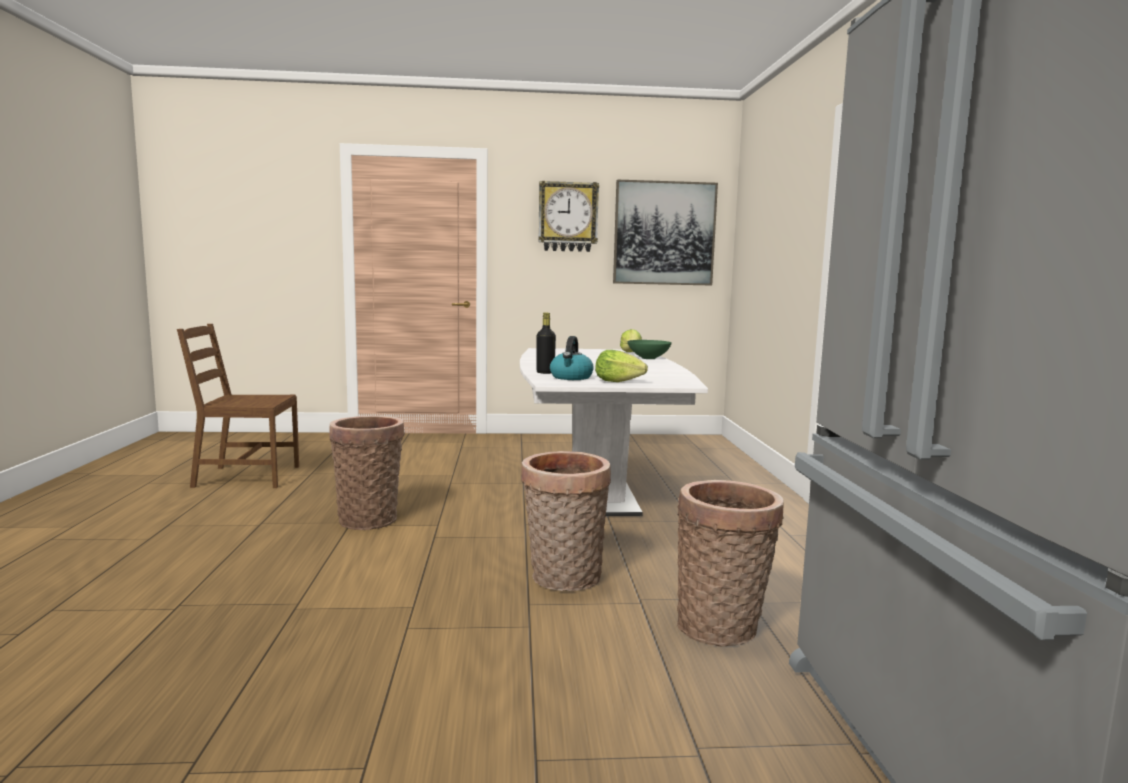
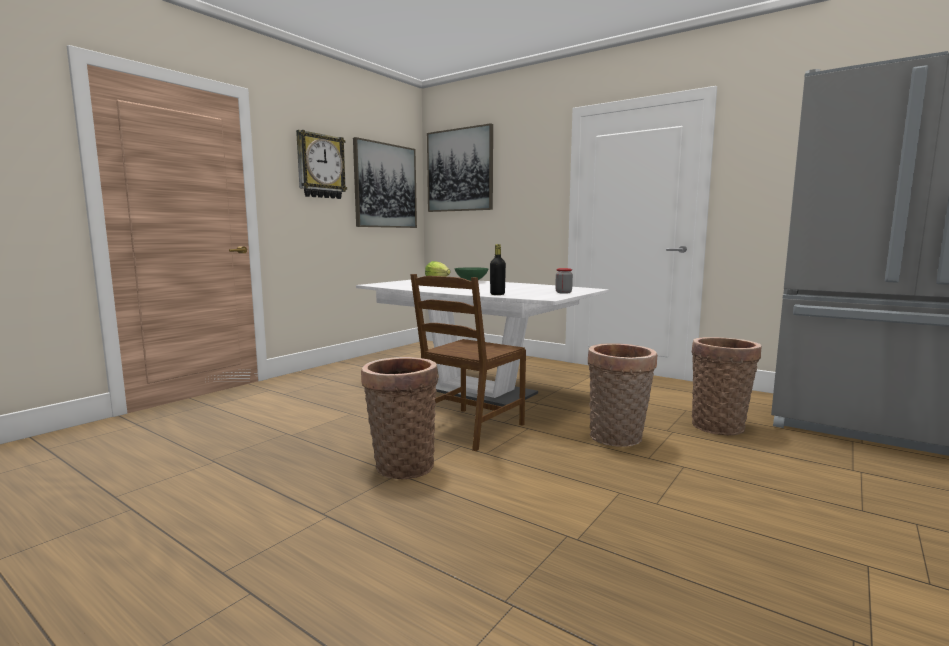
camera: 50 degrees left, 0 degrees up
brown chair [177,324,299,488] -> brown chair moved to [410,274,526,451]
kettle [550,336,594,380] -> none
lettuce [595,350,648,382] -> jar [555,268,573,294]
none -> picture [427,123,493,212]

